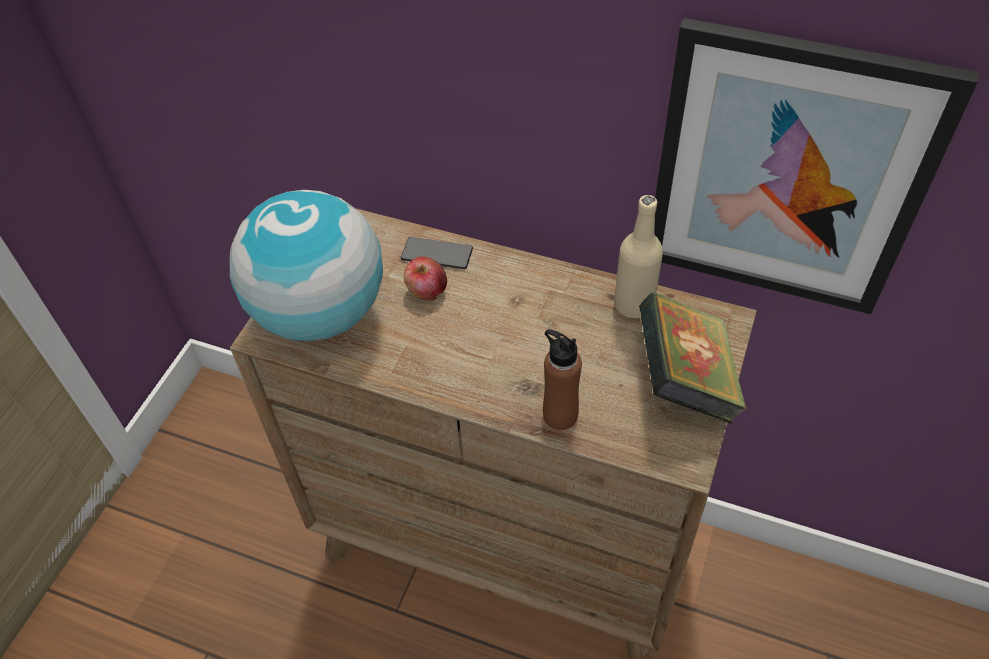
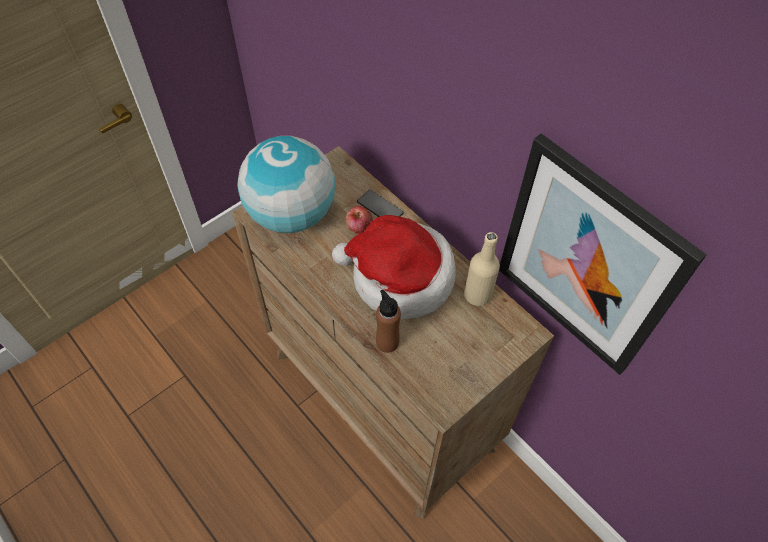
camera: 25 degrees right, 5 degrees up
book [639,292,747,424] -> none
none -> hat [332,215,456,319]

